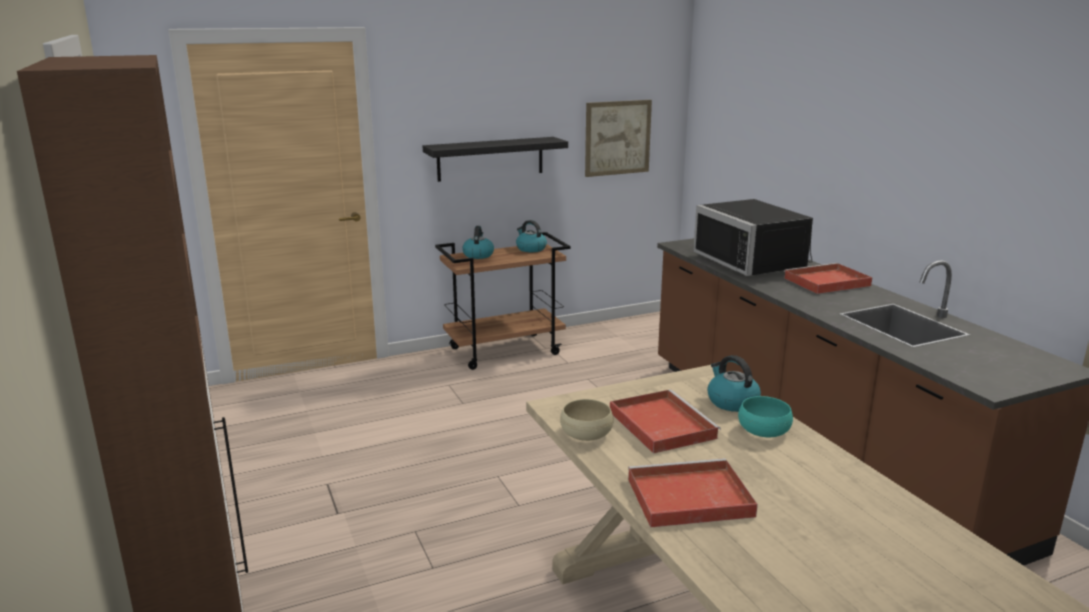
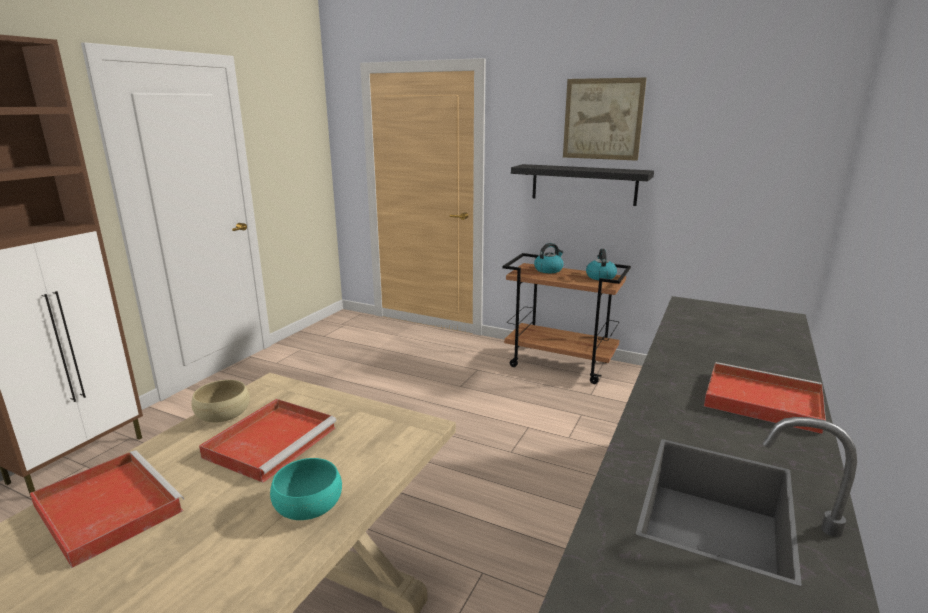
camera: 50 degrees right, 0 degrees up
picture [585,100,652,177] -> picture moved to [563,78,647,161]
black microwave [693,199,813,276] -> none
kettle [708,355,761,412] -> none

